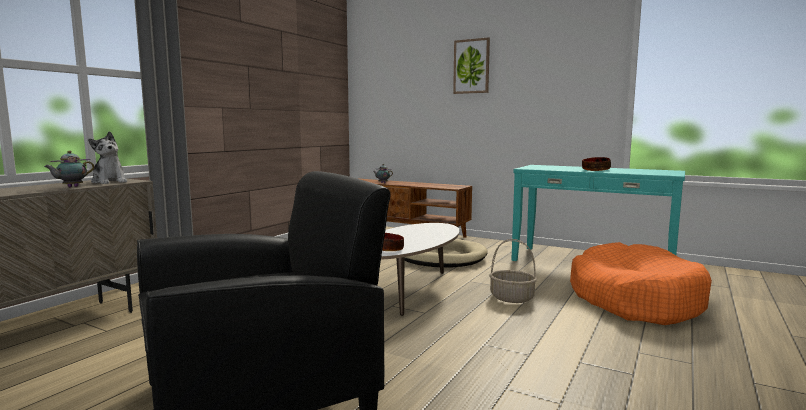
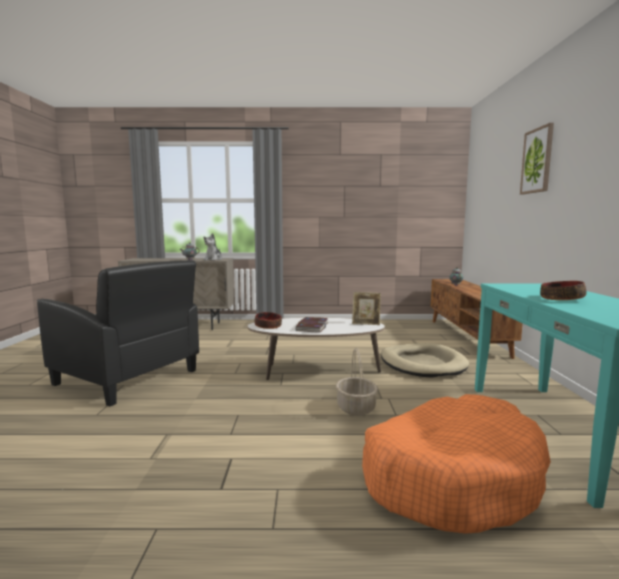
camera: 60 degrees right, 0 degrees up
none -> book [296,317,328,333]
none -> picture frame [352,292,381,325]

